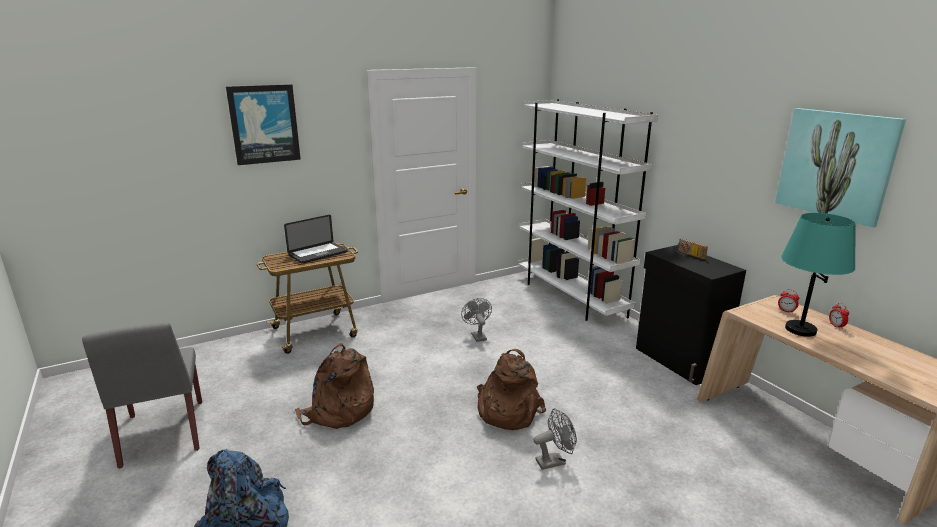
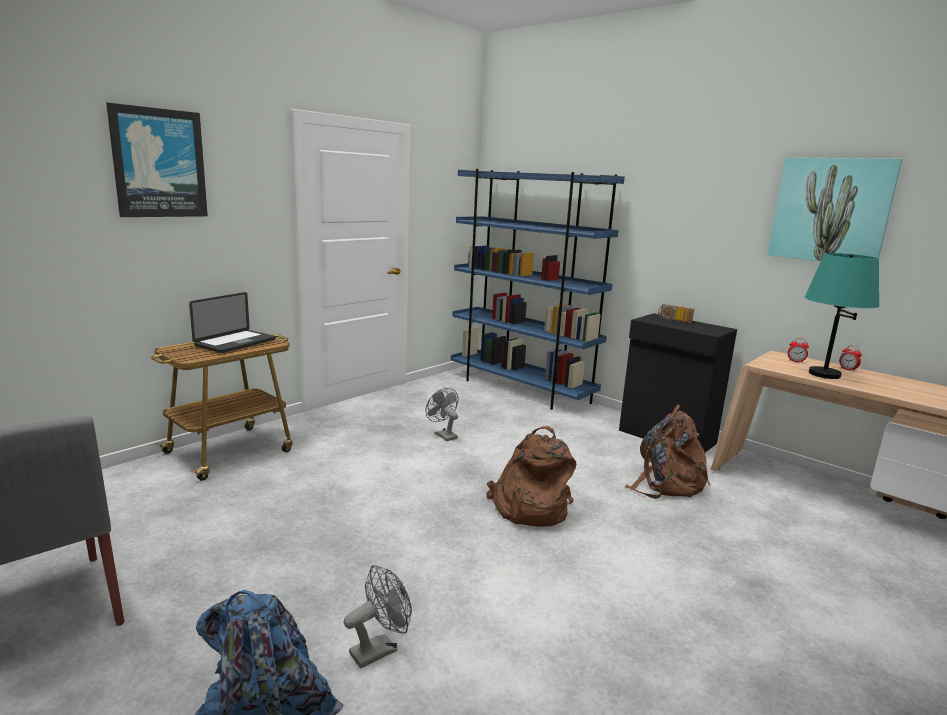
camera: 20 degrees left, 5 degrees down
brown backpack [295,343,374,429] -> brown backpack moved to [624,404,710,499]
white bookcase [518,99,658,321] -> blue bookcase [451,169,625,410]
grey fan [534,408,577,470] -> grey fan moved to [344,565,412,668]

